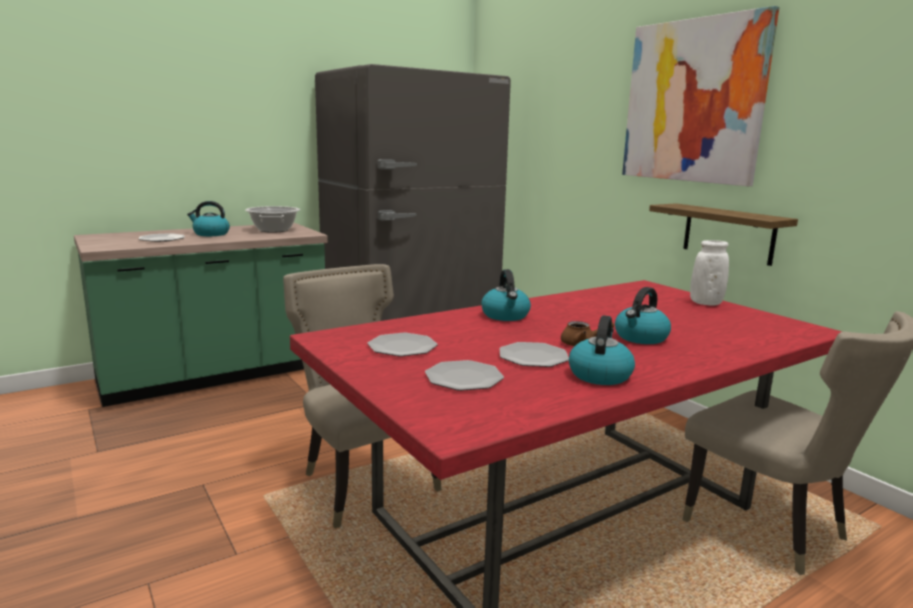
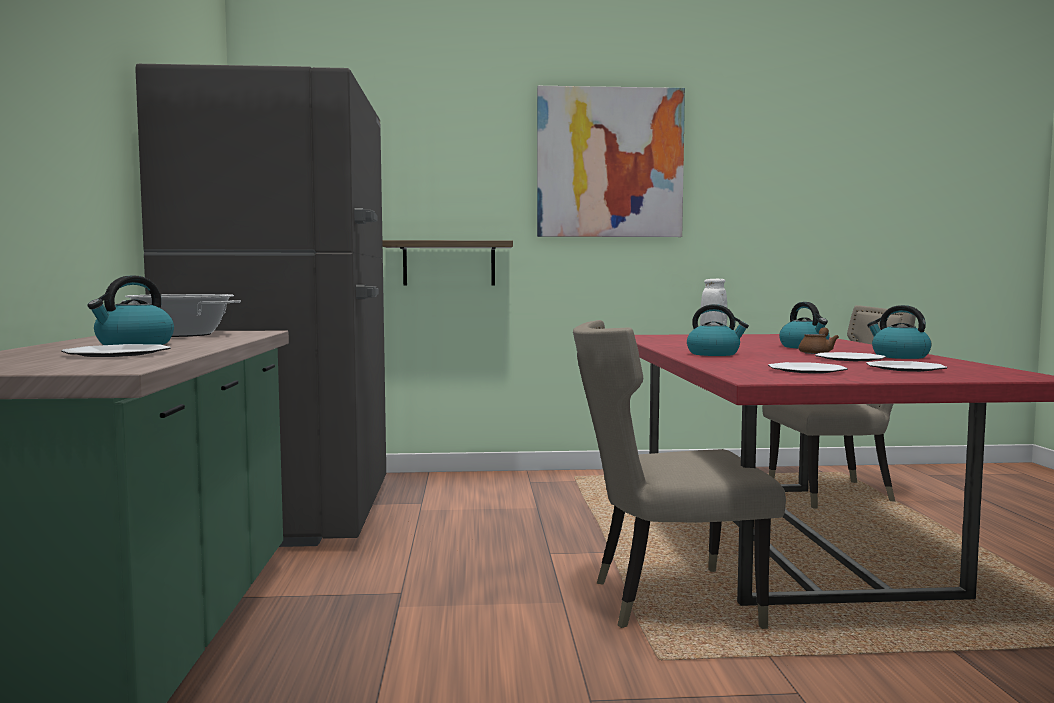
camera: 60 degrees left, 10 degrees down
shelf [649,203,798,266] -> shelf moved to [382,240,513,286]

